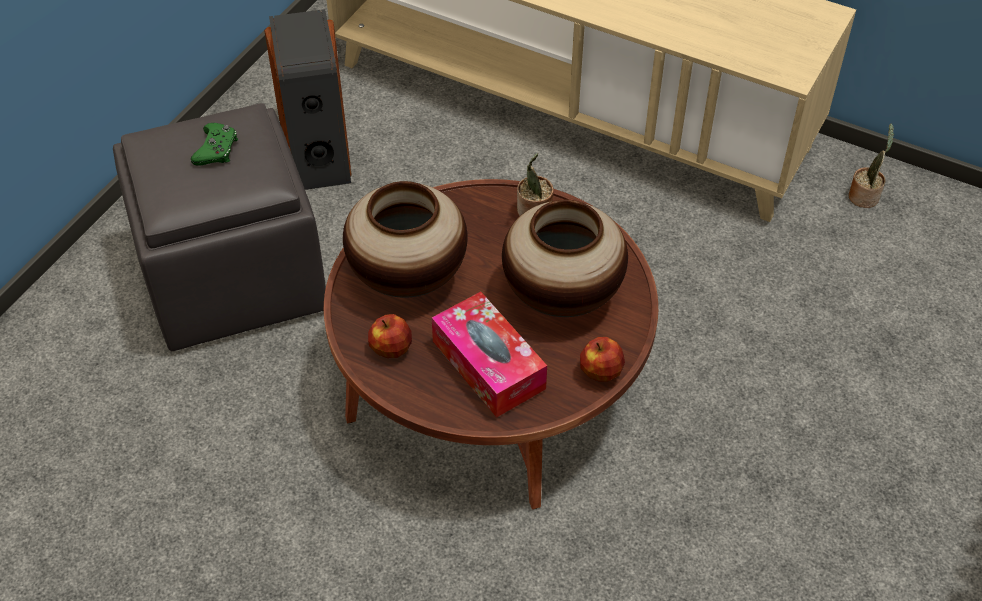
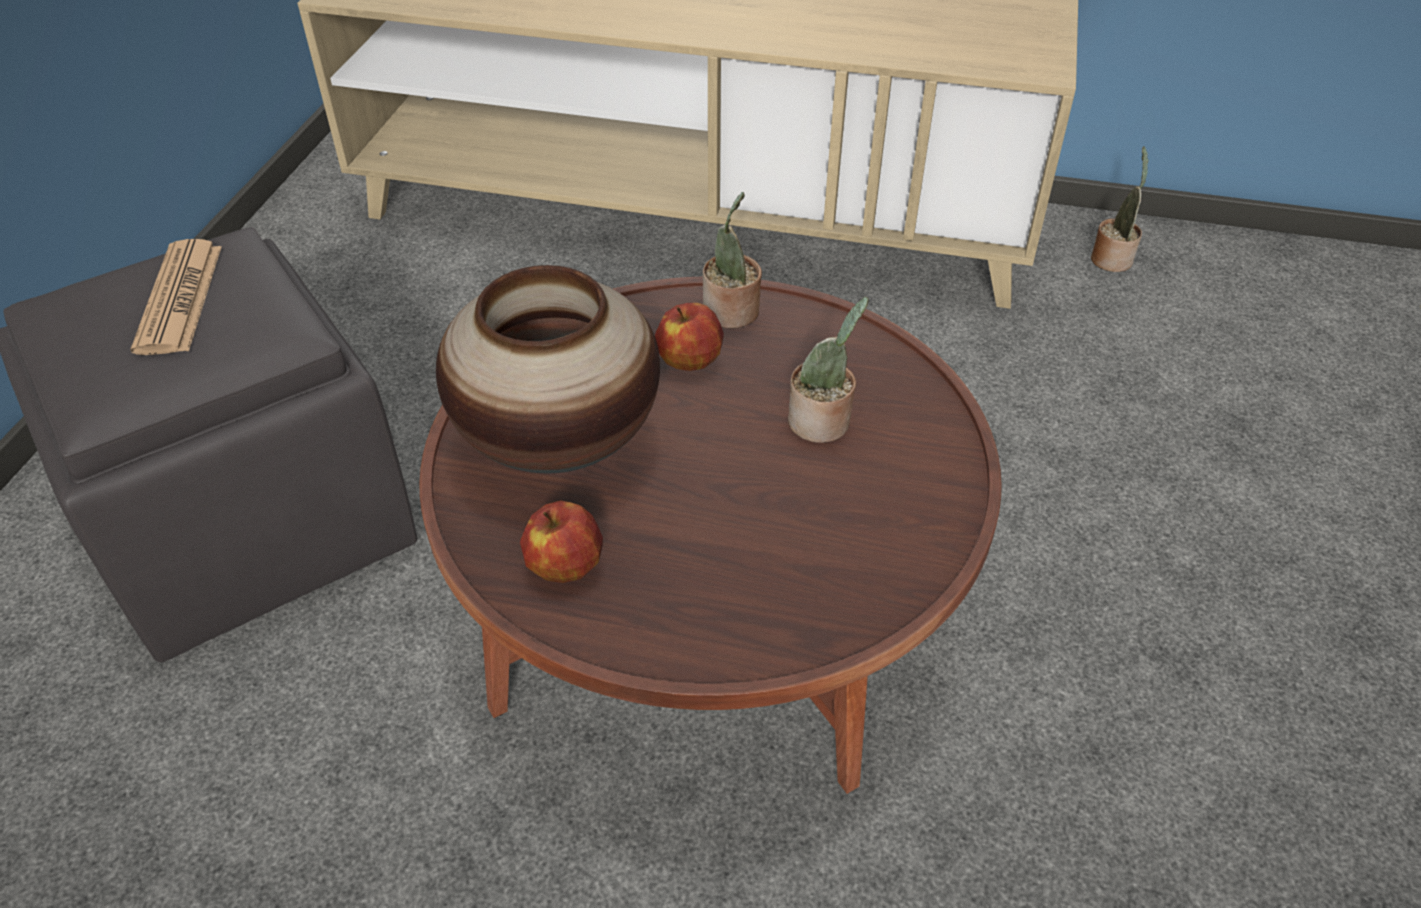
camera: 15 degrees left, 5 degrees down
green game controller [191,123,238,165] -> newspaper [131,239,222,355]
speaker [264,9,351,190] -> none
tissue box [432,292,547,418] -> none
vase [502,199,628,317] -> potted plant [788,297,869,443]
apple [580,337,625,382] -> apple moved to [655,303,724,371]

